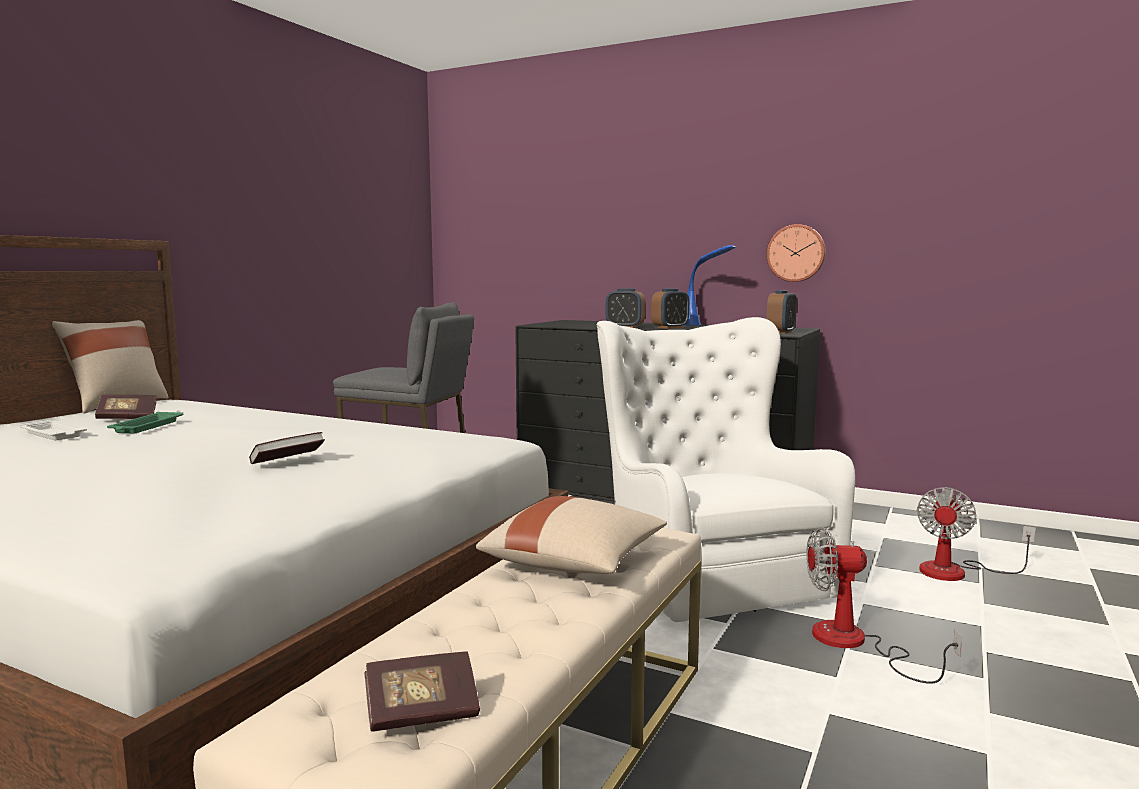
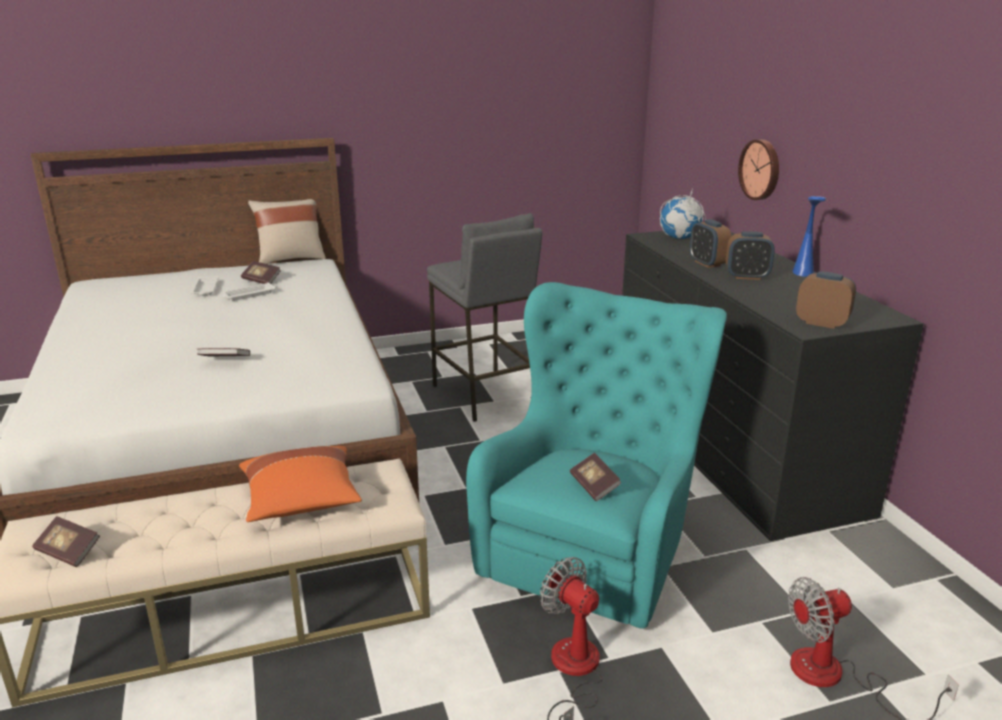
camera: 45 degrees right, 15 degrees up
green tray [107,412,183,433] -> white tray [222,282,276,301]
beige pillow [476,496,667,574] -> orange pillow [239,446,362,522]
white armchair [597,317,855,622] -> turquoise armchair [466,282,727,629]
wall clock [766,224,826,282] -> wall clock moved to [738,139,779,200]
alarm clock [767,290,797,334] -> alarm clock turned 135 degrees counterclockwise [796,271,856,329]
none -> book [570,453,621,501]
none -> globe [660,187,706,239]

